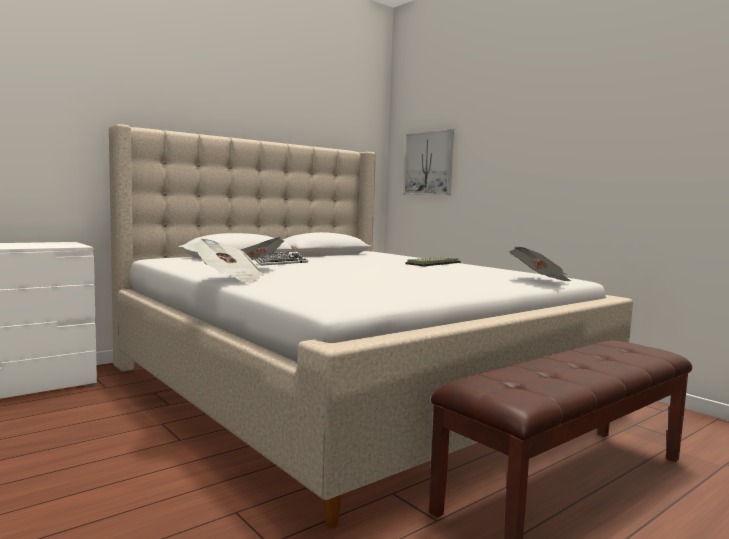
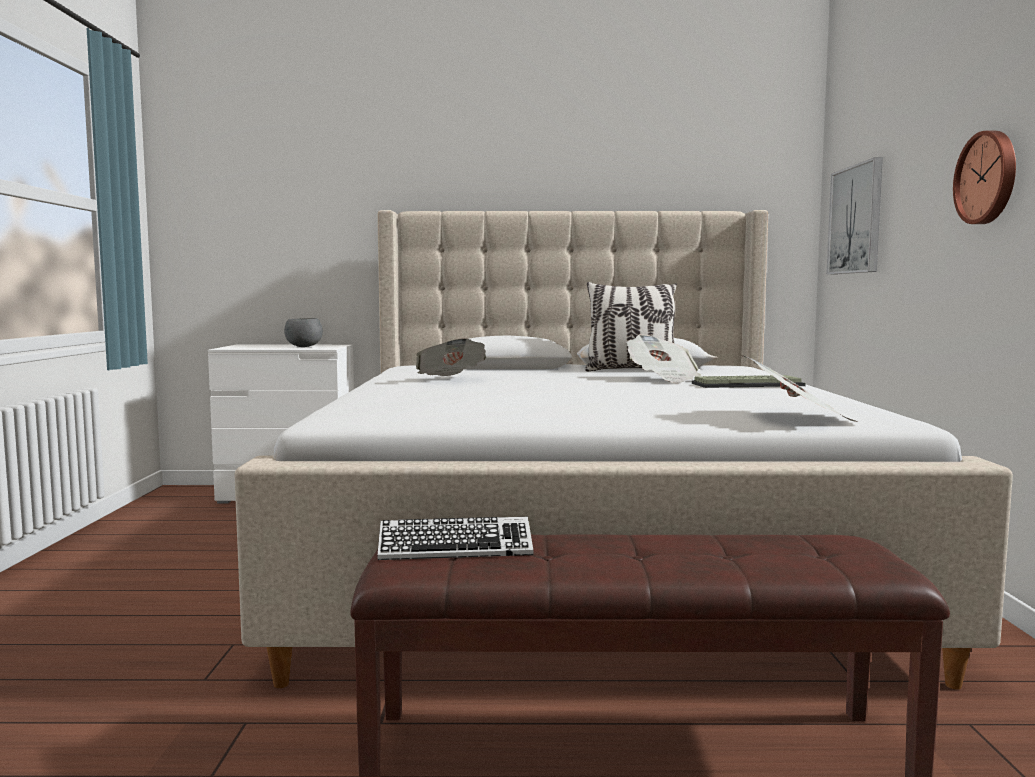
camera: 40 degrees right, 0 degrees up
newspaper [194,238,264,283] -> newspaper moved to [626,334,701,383]
keyboard [254,252,308,266] -> keyboard moved to [378,517,533,560]
none -> grey bowl [284,318,323,347]
none -> pillow [585,282,677,371]
none -> wall clock [953,131,1016,224]

